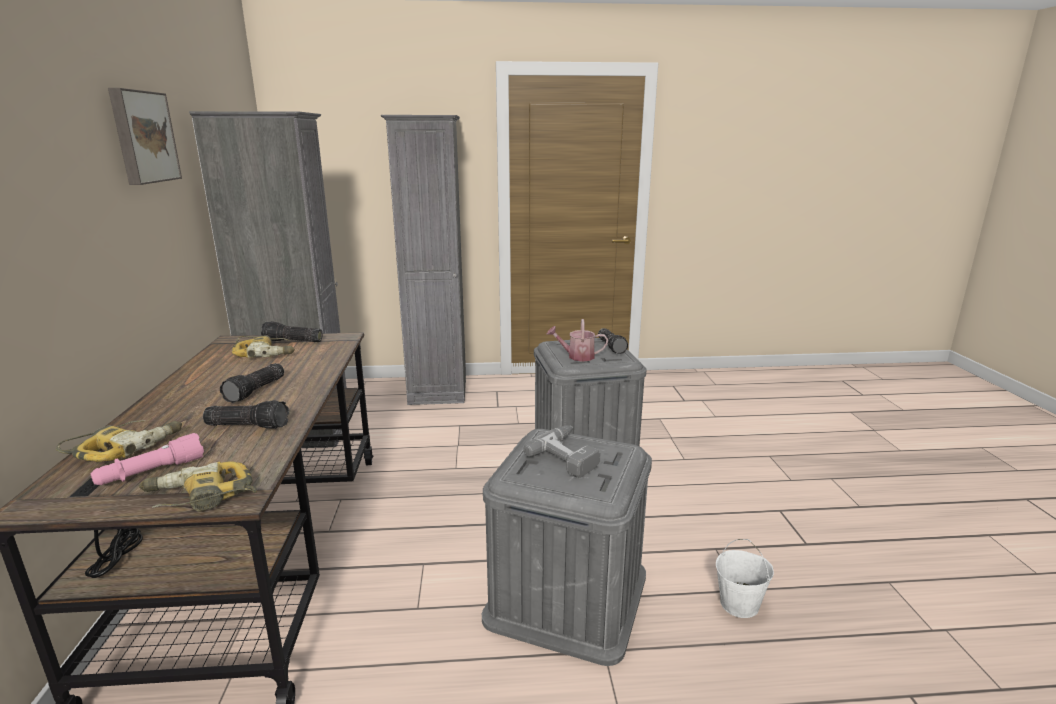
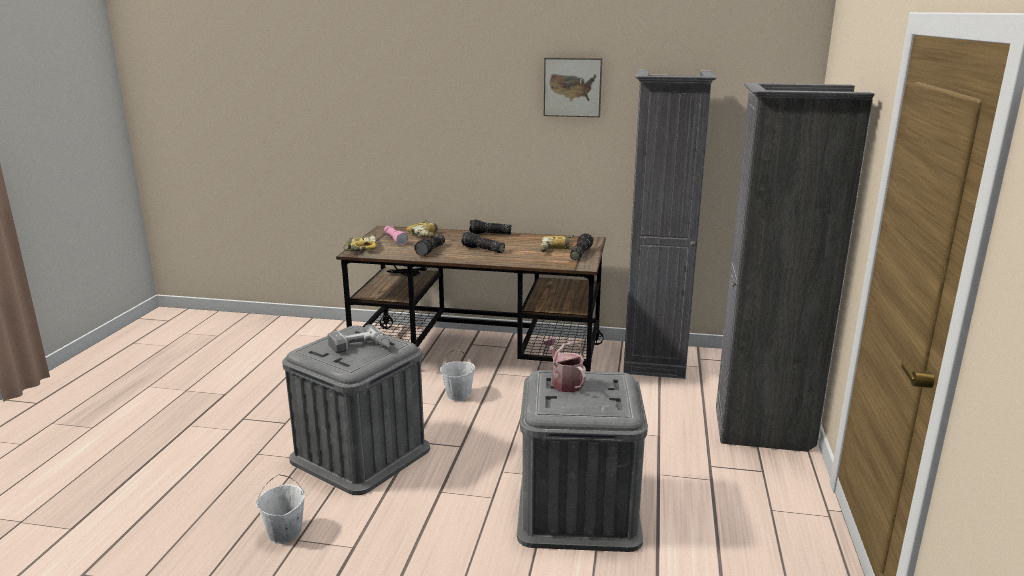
camera: 105 degrees right, 0 degrees up
watering can [546,319,608,362] -> watering can turned 45 degrees counterclockwise [543,338,586,392]
flashlight [598,328,628,354] -> flashlight moved to [469,219,511,235]
none -> white bucket [440,349,475,401]

